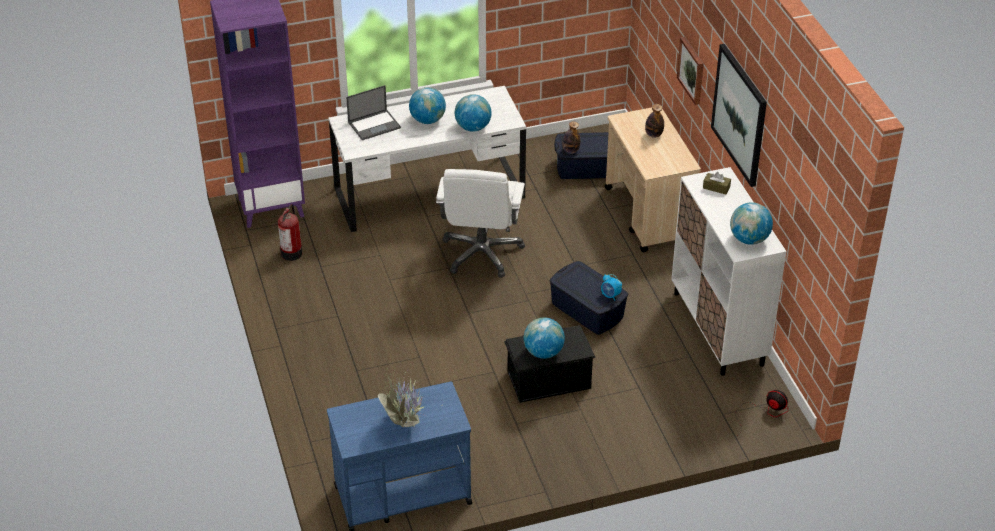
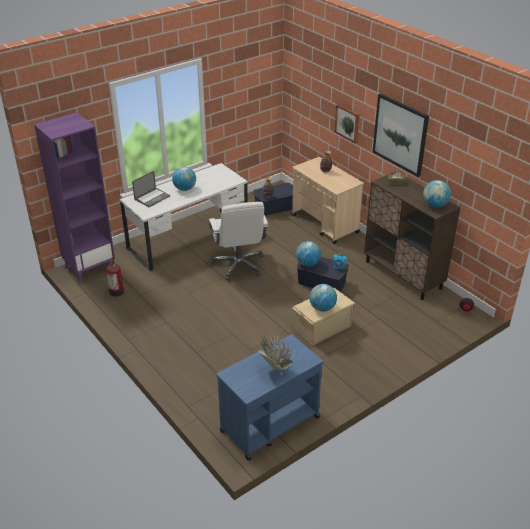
camera: 20 degrees left, 5 degrees down
globe [455,94,492,132] -> globe moved to [296,241,321,266]
black storage box [504,325,596,403] -> beige storage box [292,288,355,346]
white cabinet [671,167,787,376] -> brown cabinet [364,171,460,300]

